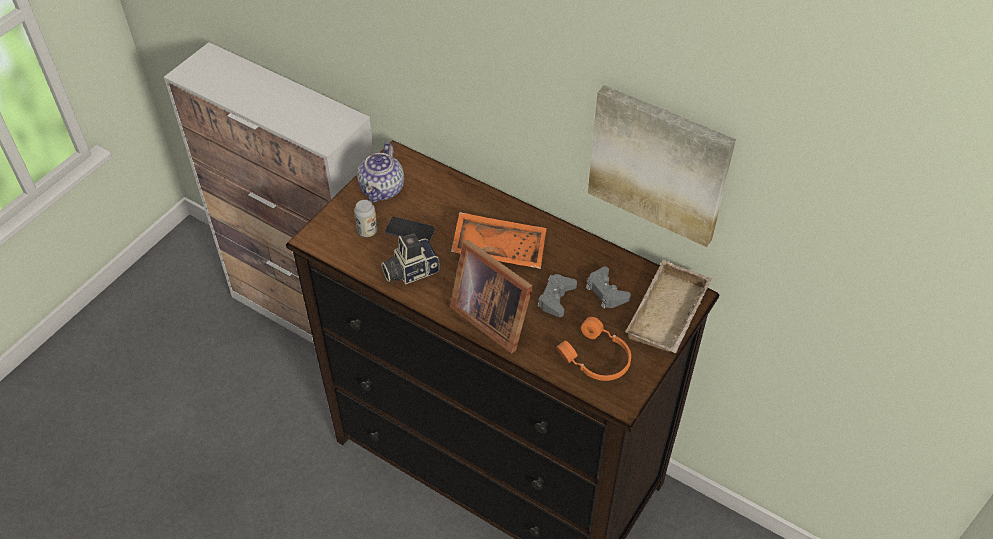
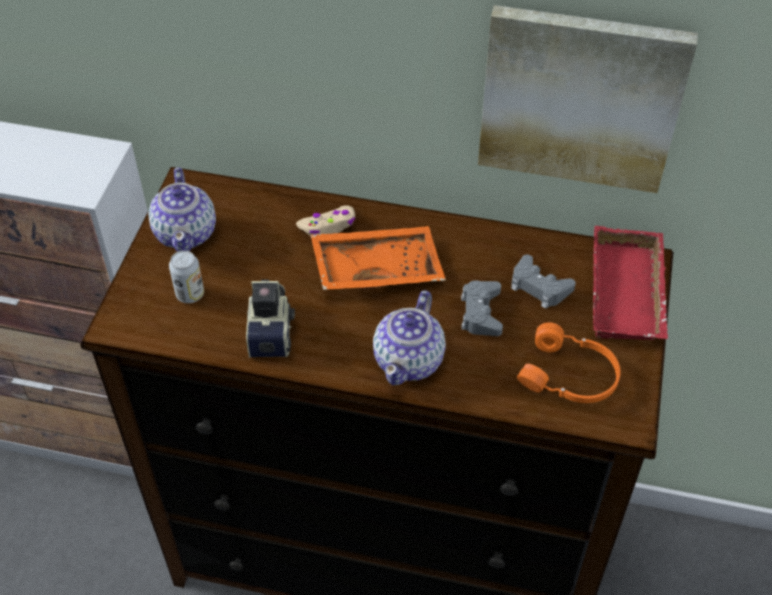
camera: 20 degrees left, 0 degrees up
camera [381,233,440,285] -> camera turned 135 degrees clockwise [246,279,295,358]
phone [385,217,435,242] -> none
picture frame [450,240,533,354] -> teapot [373,290,446,385]
beige tray [625,260,712,353] -> red tray [593,226,668,340]
none -> beige game controller [296,205,355,236]

